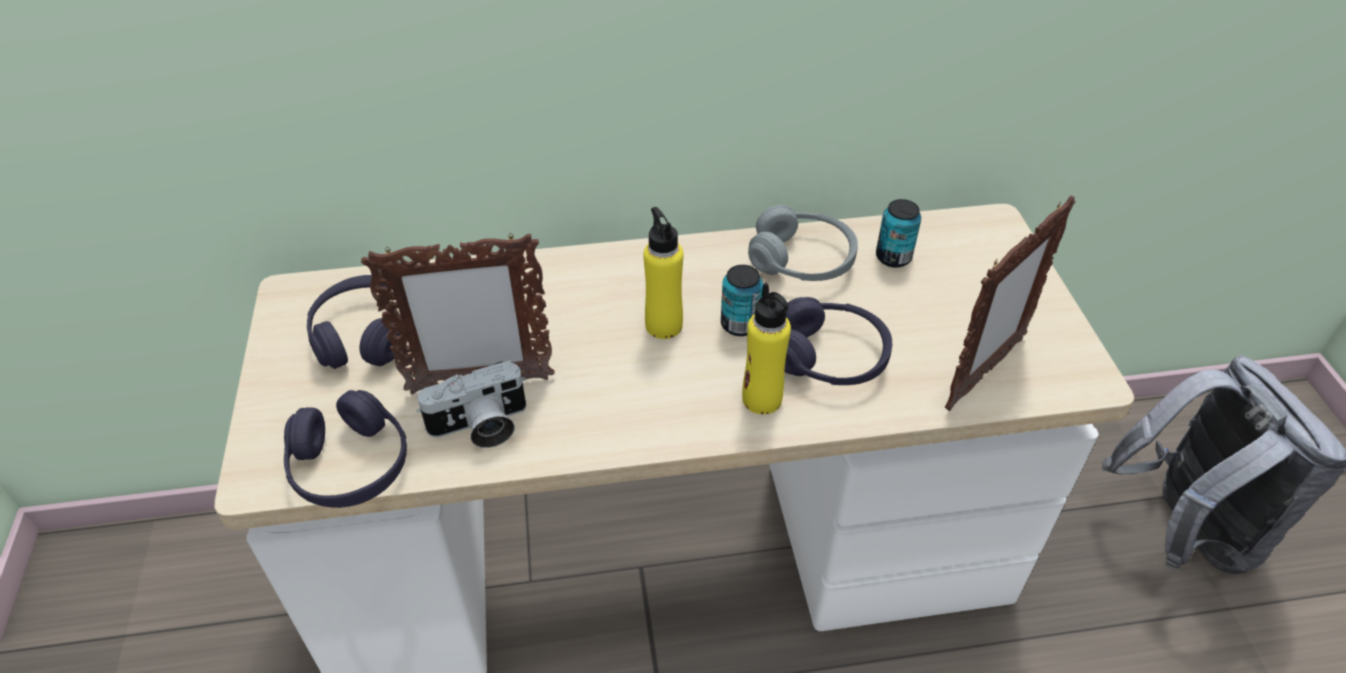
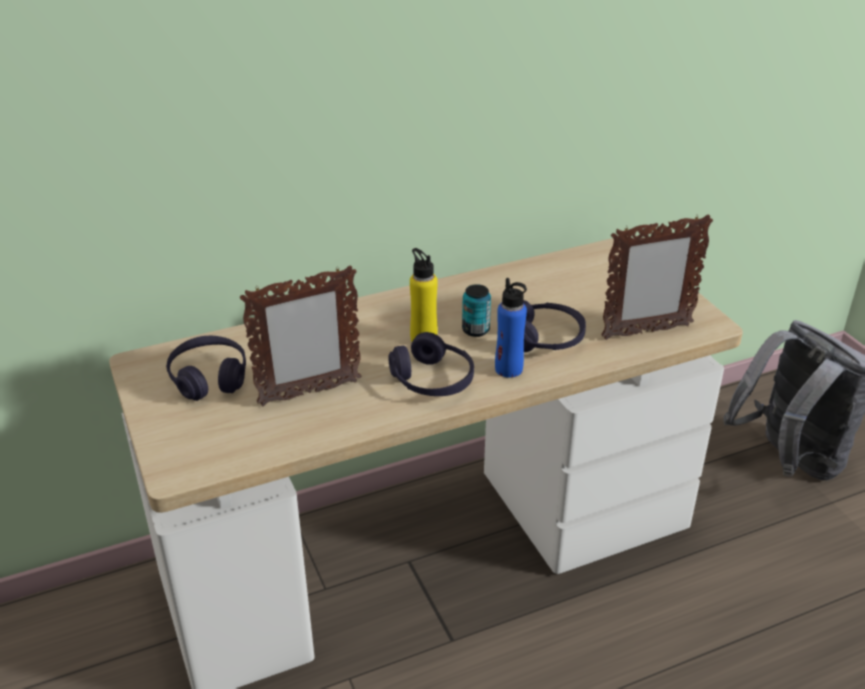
camera: 15 degrees left, 10 degrees down
purple headphones [284,390,407,508] -> purple headphones moved to [388,332,474,396]
camera [417,360,526,448] -> none
yellow bottle [742,283,791,414] -> blue bottle [495,278,527,378]
grey headphones [748,205,858,281] -> none
can [876,199,921,268] -> none
picture frame [945,195,1076,411] -> picture frame turned 45 degrees clockwise [601,215,713,340]

